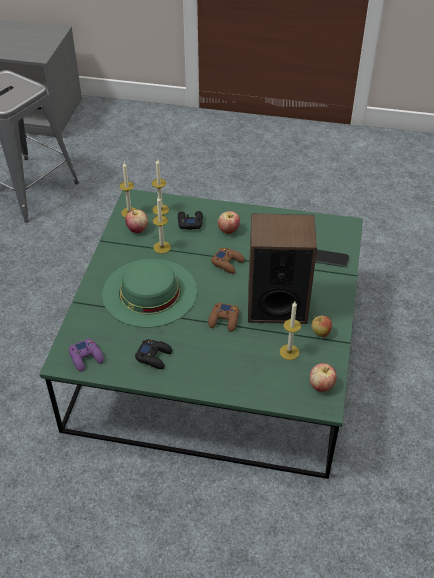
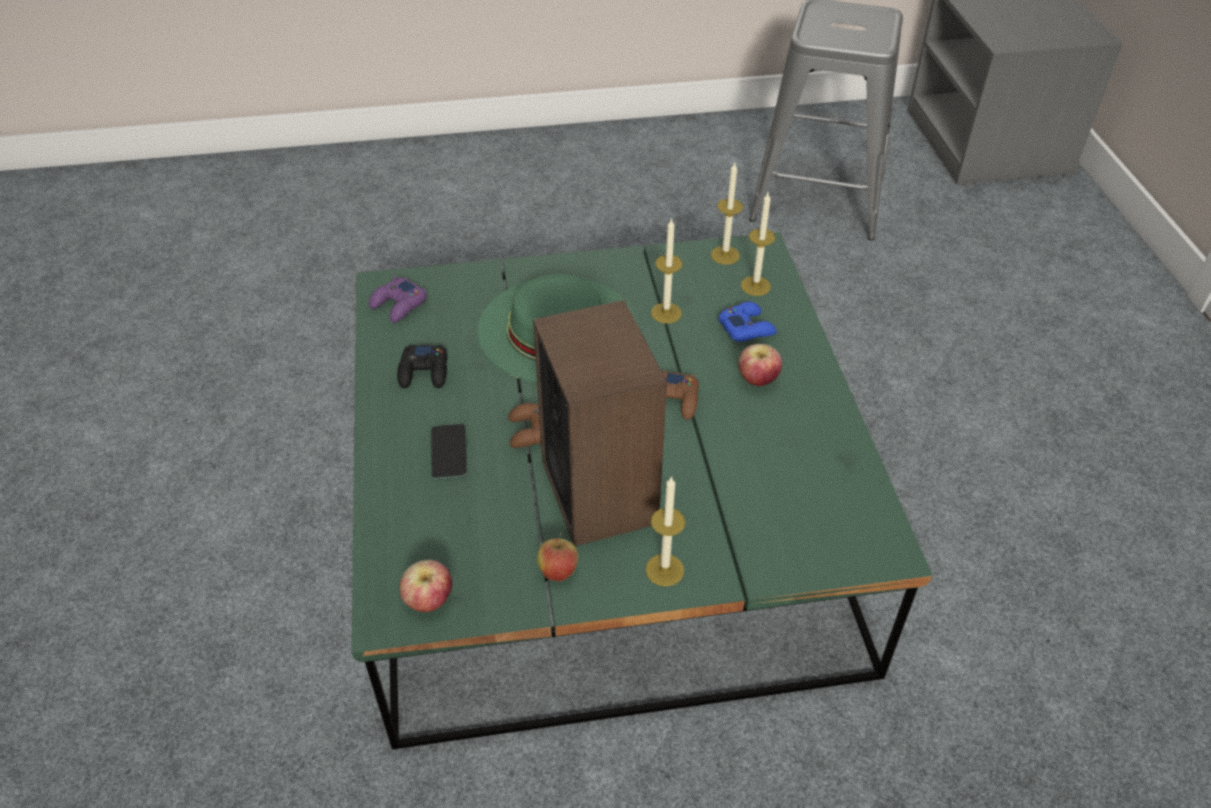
camera: 70 degrees right, 0 degrees up
apple [125,210,148,233] -> none
black game controller [178,211,203,230] -> blue game controller [718,302,777,342]
candle [280,302,301,360] -> candle moved to [646,476,686,586]
phone [315,250,349,267] -> phone moved to [431,424,468,480]

